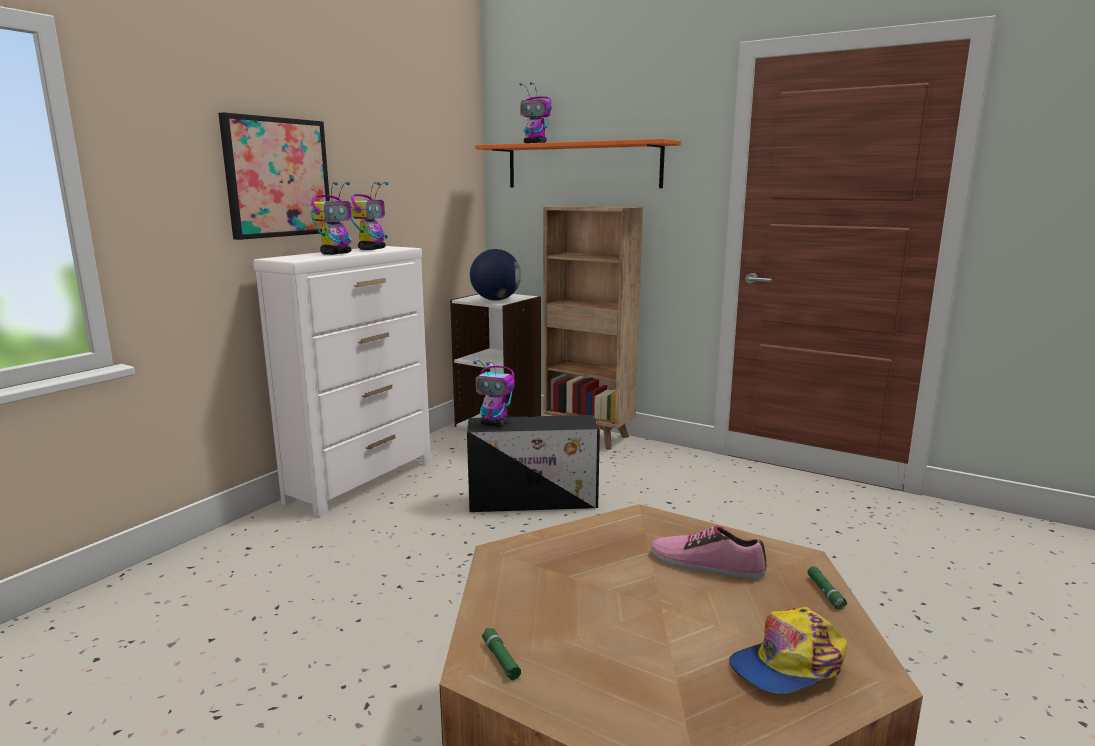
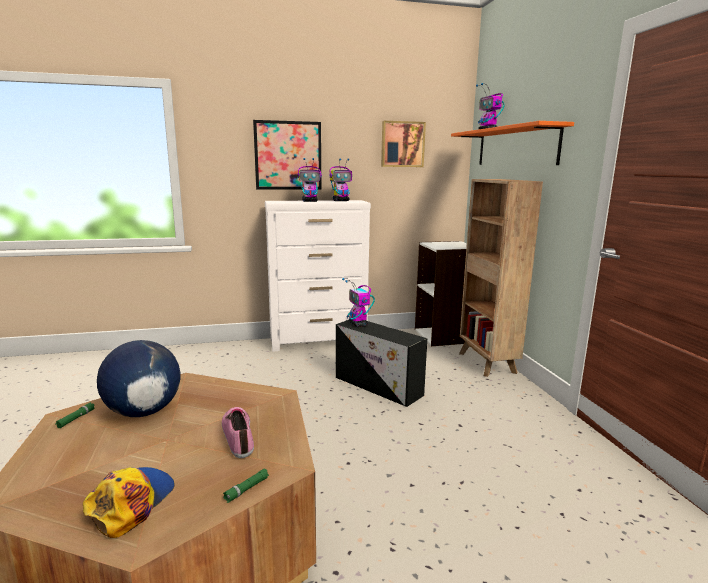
camera: 45 degrees right, 0 degrees up
globe [470,249,521,301] -> globe moved to [97,340,180,417]
cap [729,607,848,694] -> cap turned 90 degrees clockwise [83,467,175,538]
none -> picture [381,121,426,167]

